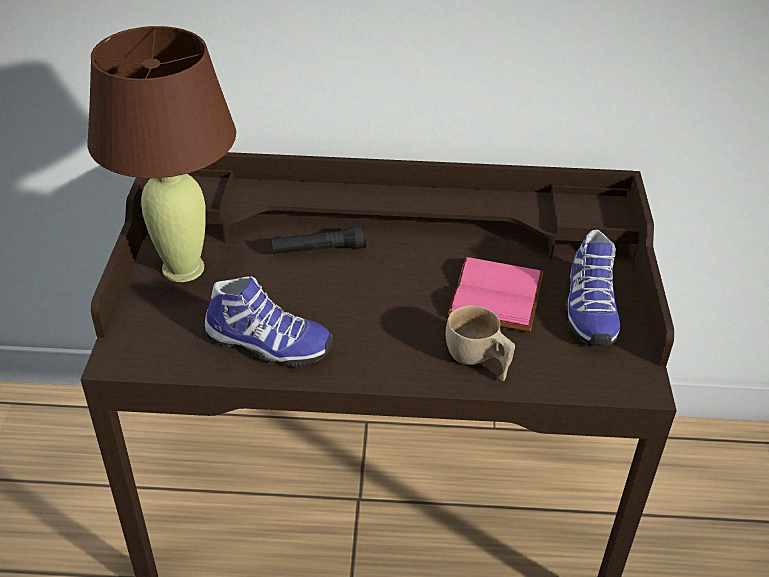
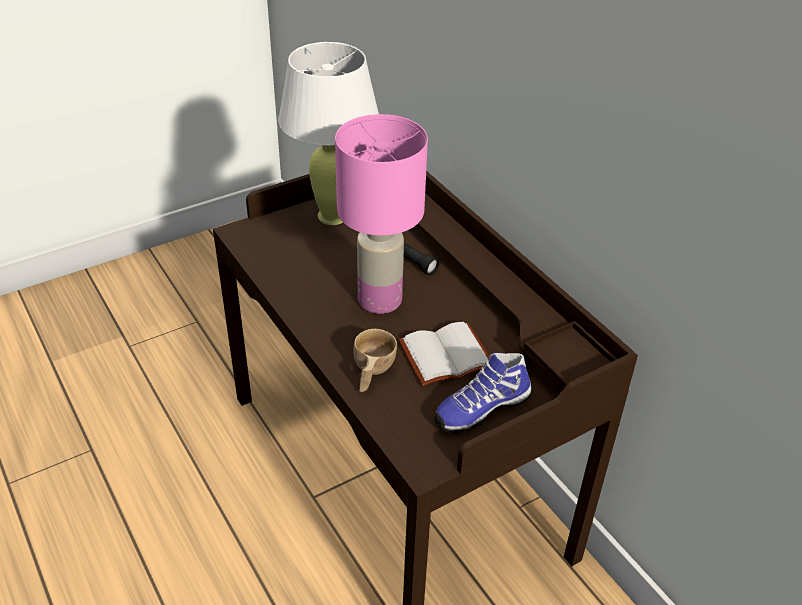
camera: 55 degrees right, 0 degrees up
brown table lamp [87,26,236,282] -> white table lamp [278,42,379,225]
shoe [204,276,333,368] -> none
pink book [448,257,544,332] -> white book [399,322,489,386]
none -> pink table lamp [335,114,428,314]

